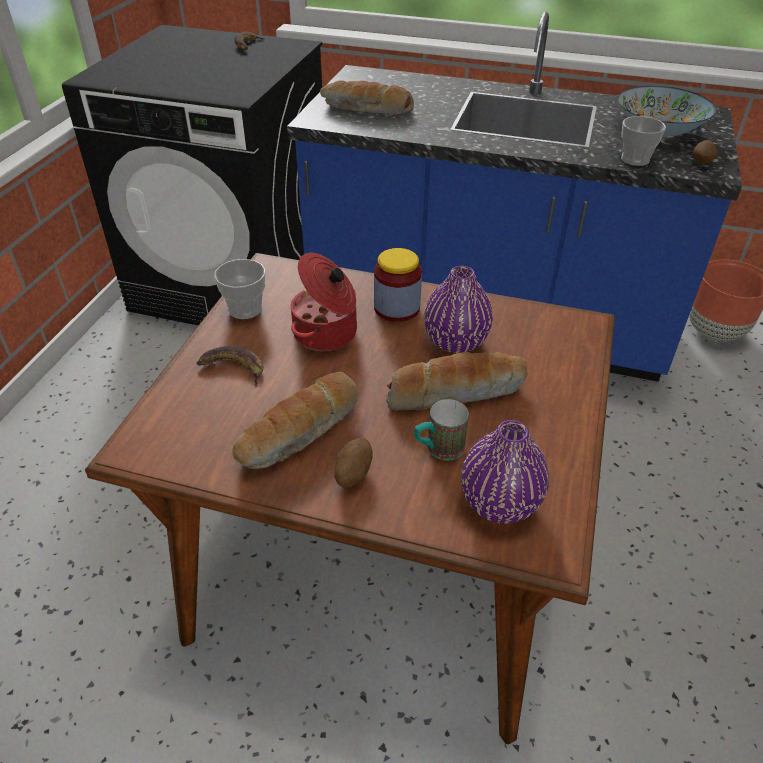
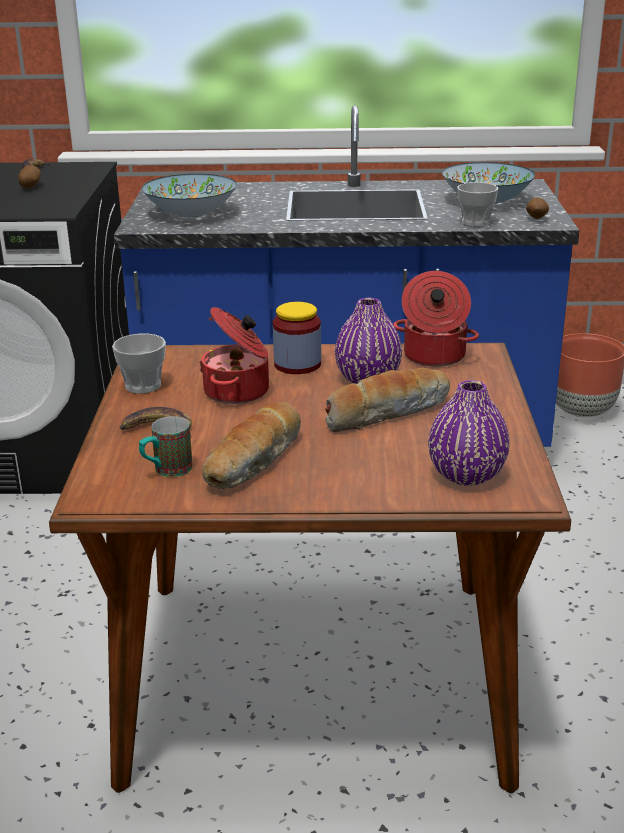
camera: 15 degrees left, 15 degrees down
bread [320,80,414,115] -> bowl [142,174,237,218]
potato [334,438,373,488] -> potato moved to [18,165,41,188]
mug [414,399,469,461] -> mug moved to [139,416,193,477]
none -> cooking pot [393,271,479,367]

